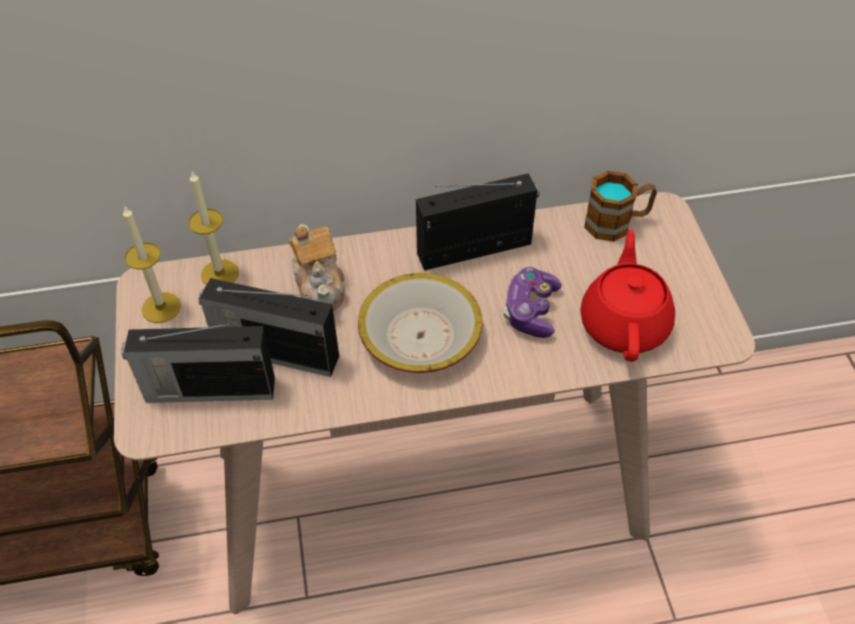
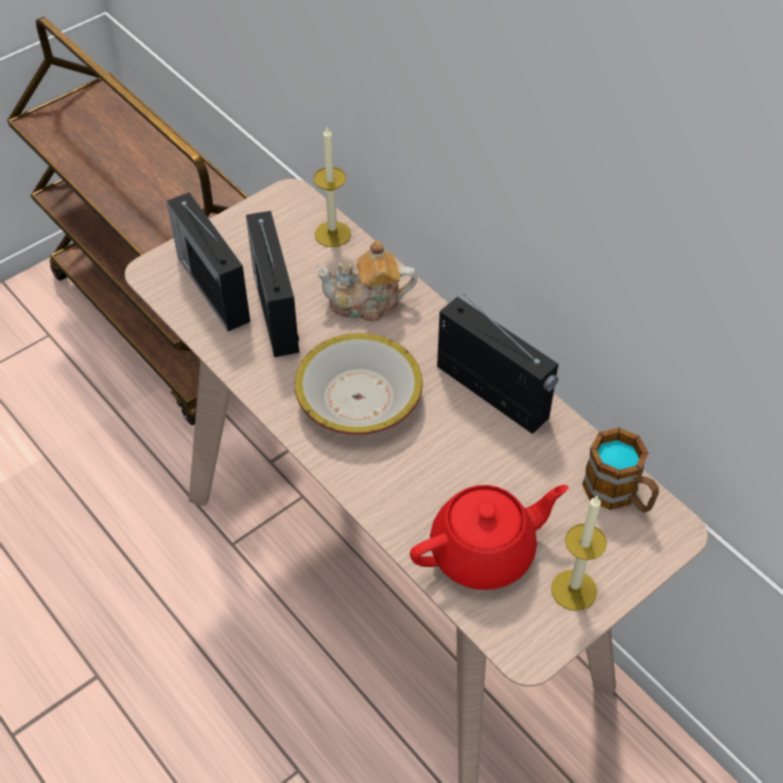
camera: 60 degrees right, 0 degrees up
candle [123,207,181,323] -> candle moved to [551,495,607,611]
teapot [289,224,345,311] -> teapot turned 45 degrees clockwise [315,240,417,322]
game controller [504,267,562,338] -> none

